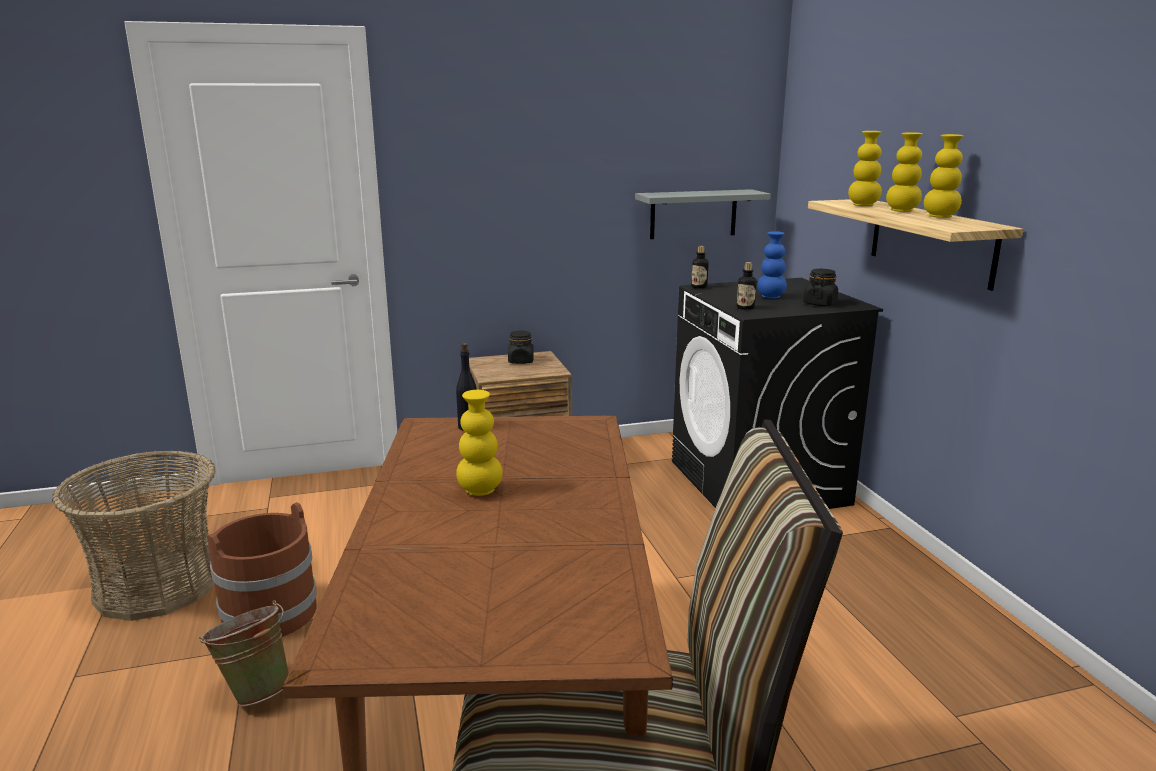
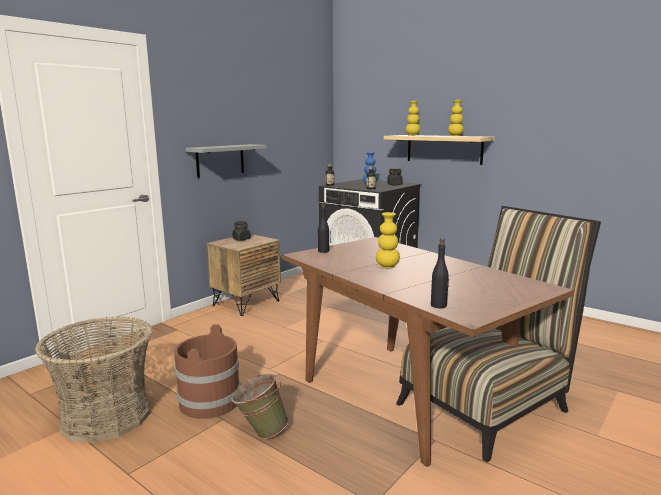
camera: 35 degrees left, 5 degrees down
grey shelf [635,189,771,239] -> grey shelf moved to [186,144,267,178]
yellow vase [886,132,922,212] -> none
none -> black bottle [431,238,449,308]

